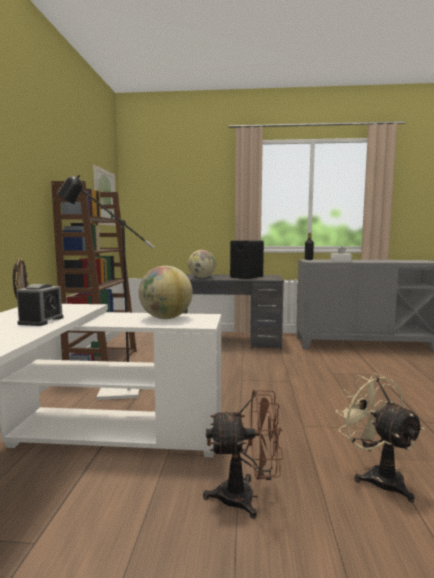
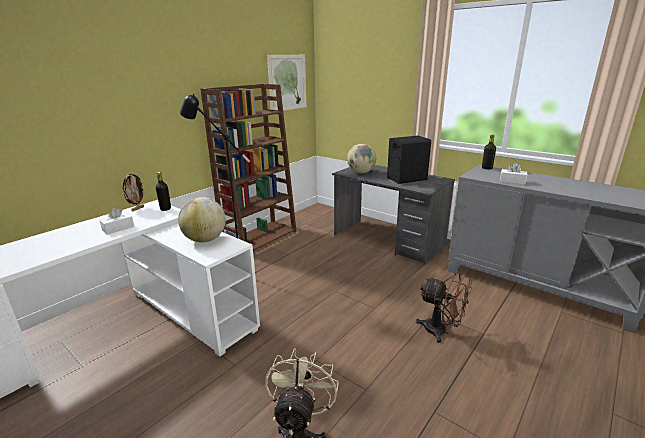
camera: 35 degrees right, 15 degrees up
alarm clock [16,284,64,326] -> white tissue box [99,208,134,234]
brown fan [203,390,283,519] -> brown fan moved to [416,271,473,343]
none -> black bottle [156,172,171,211]

